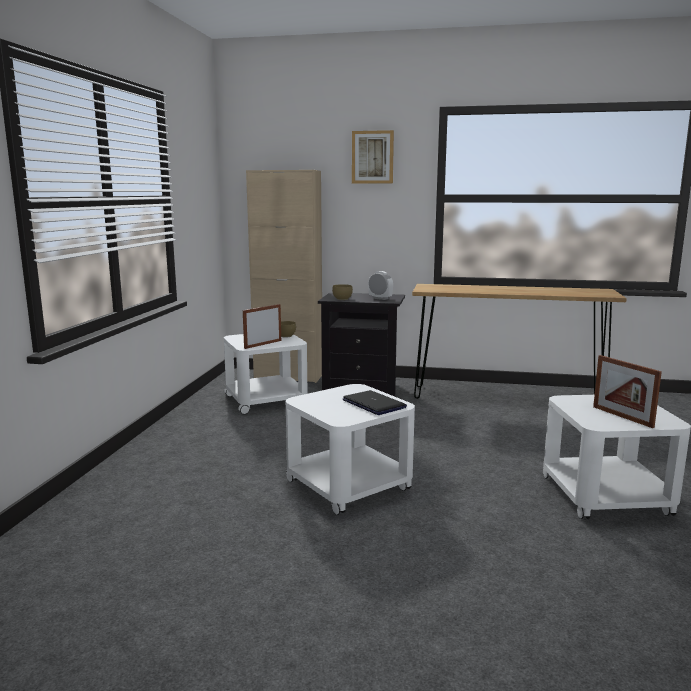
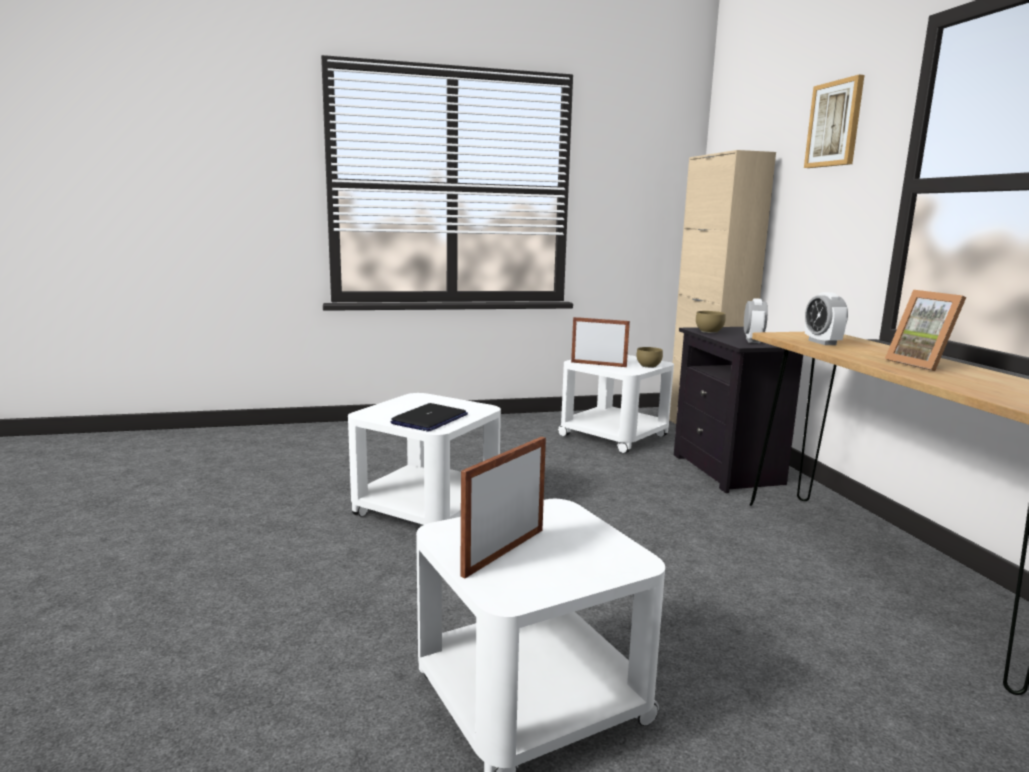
camera: 65 degrees right, 0 degrees up
none -> alarm clock [805,292,848,345]
none -> picture frame [885,290,966,371]

